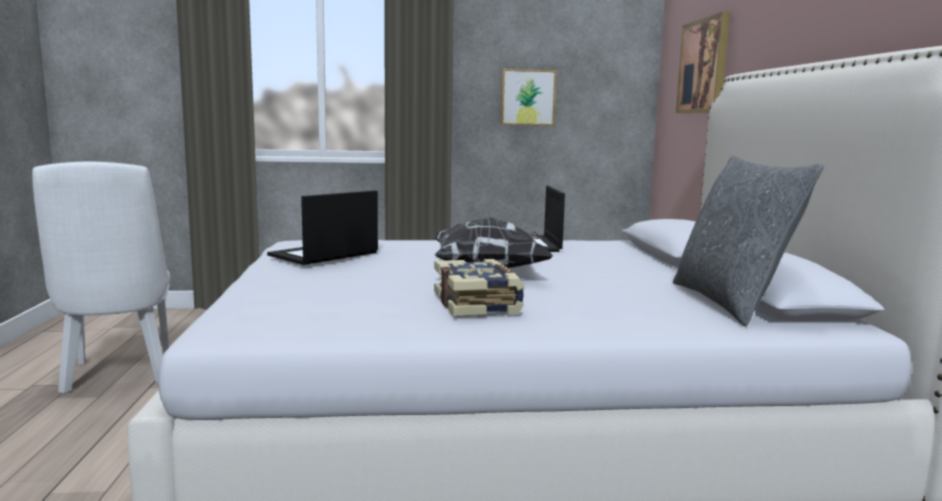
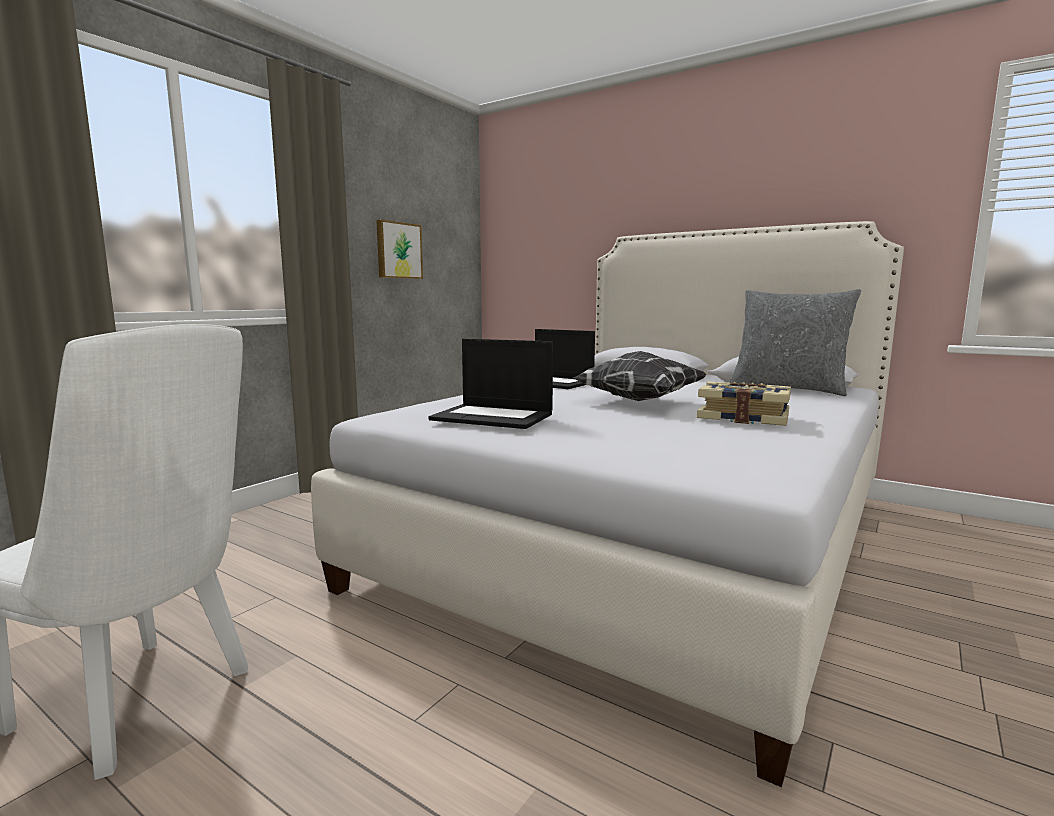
camera: 50 degrees left, 0 degrees up
laptop [267,190,378,265] -> laptop turned 60 degrees counterclockwise [428,339,553,429]
picture [676,12,730,113] -> none

